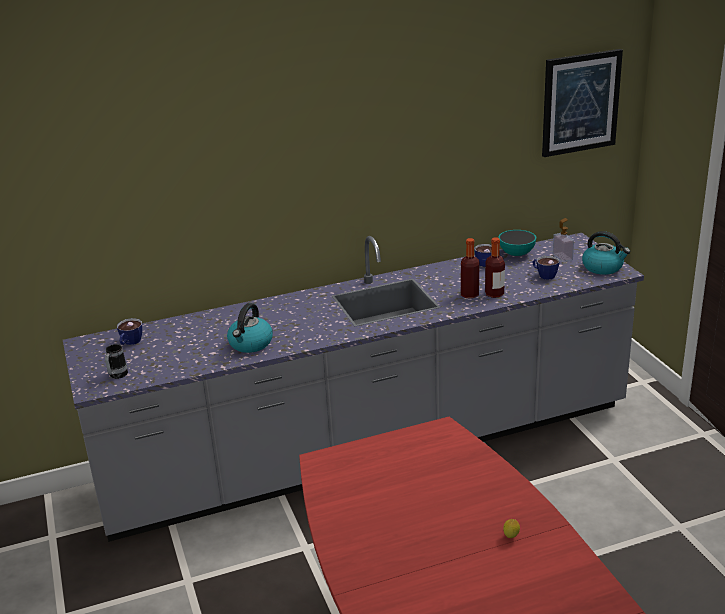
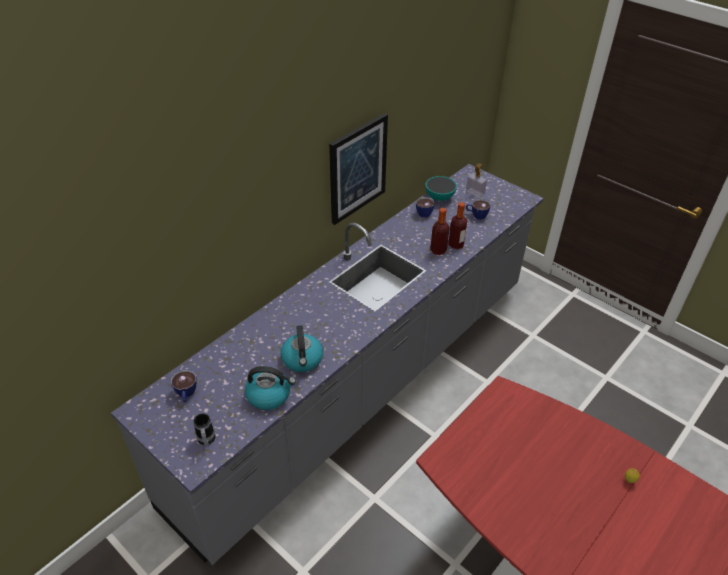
camera: 30 degrees left, 15 degrees up
picture [542,49,623,157] -> picture moved to [329,113,388,225]
kettle [582,231,630,275] -> kettle moved to [245,366,296,410]

